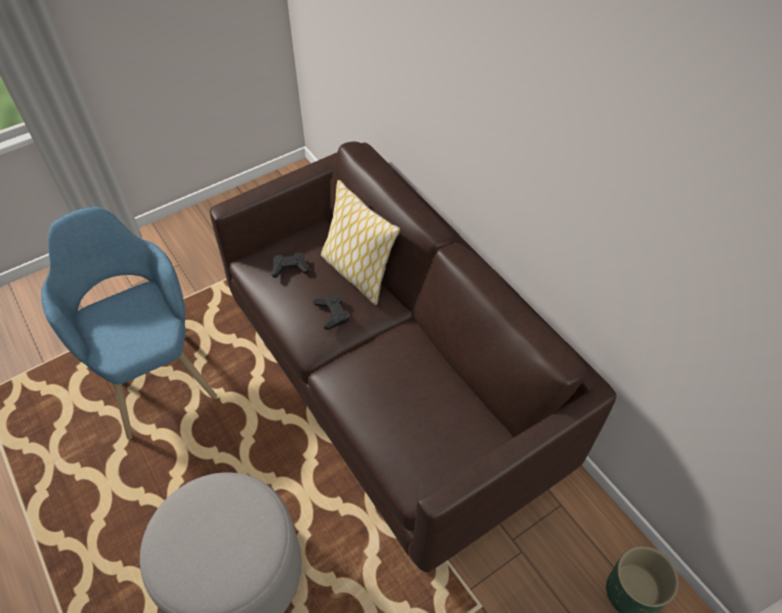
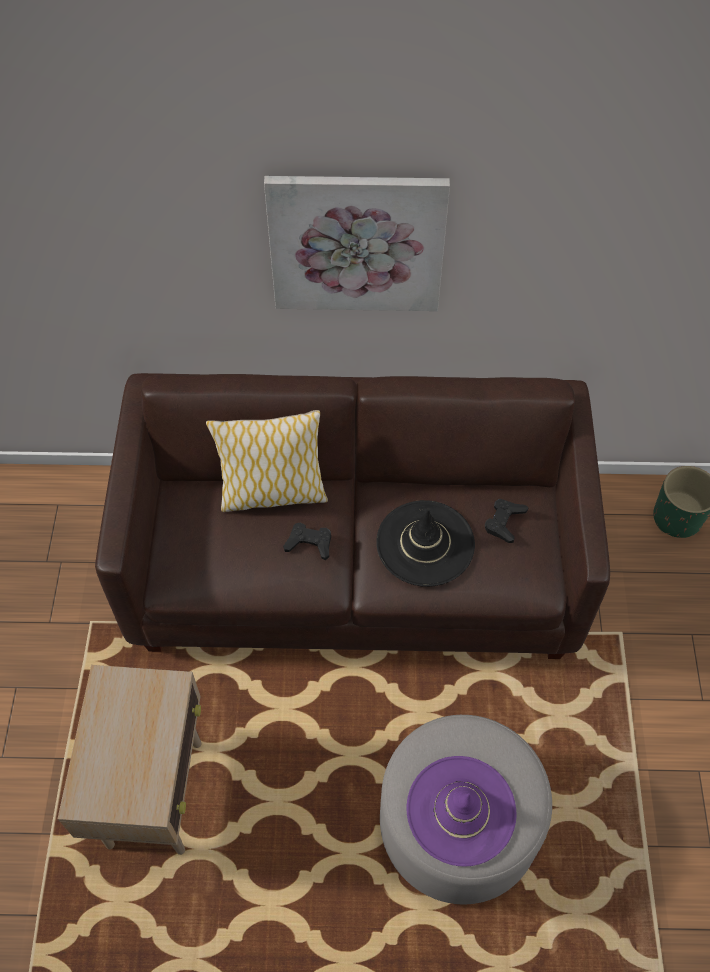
camera: 55 degrees left, 5 degrees up
blue armchair [41,207,217,440] -> beige side table [58,665,202,855]
black game controller [272,252,309,278] -> black game controller moved to [485,499,528,543]
none -> picture [264,176,450,311]
none -> black hat [376,500,475,587]
none -> purple hat [407,756,517,867]

